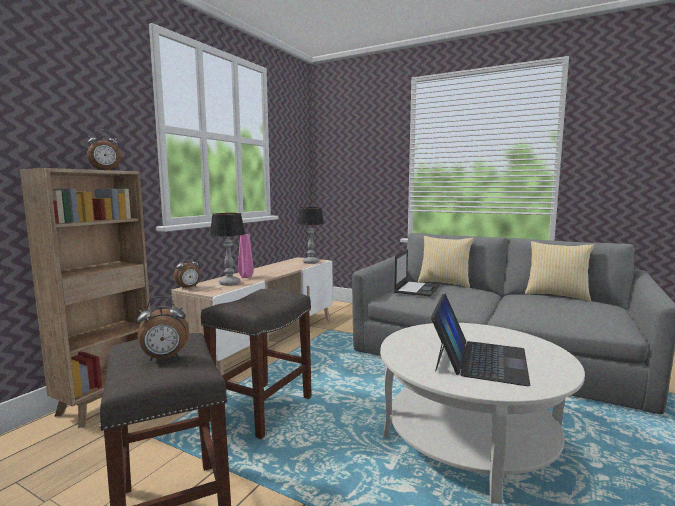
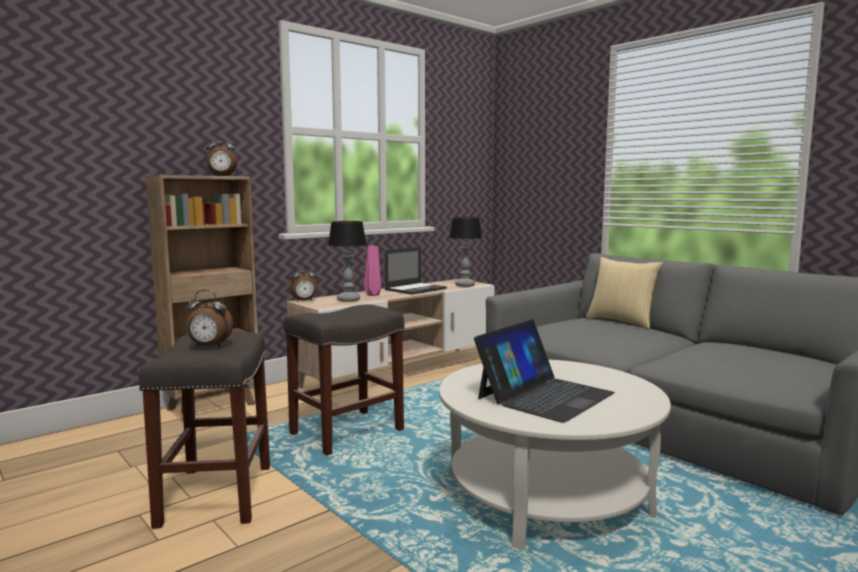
camera: 20 degrees right, 0 degrees up
laptop [394,249,440,297] -> laptop moved to [385,247,447,295]
pillow [525,241,594,302] -> none

